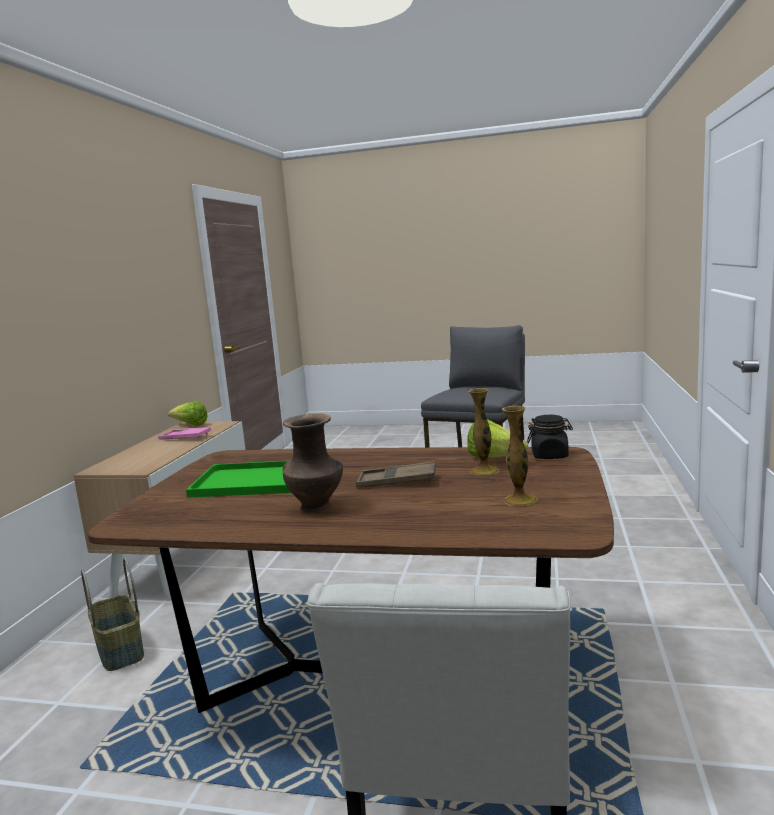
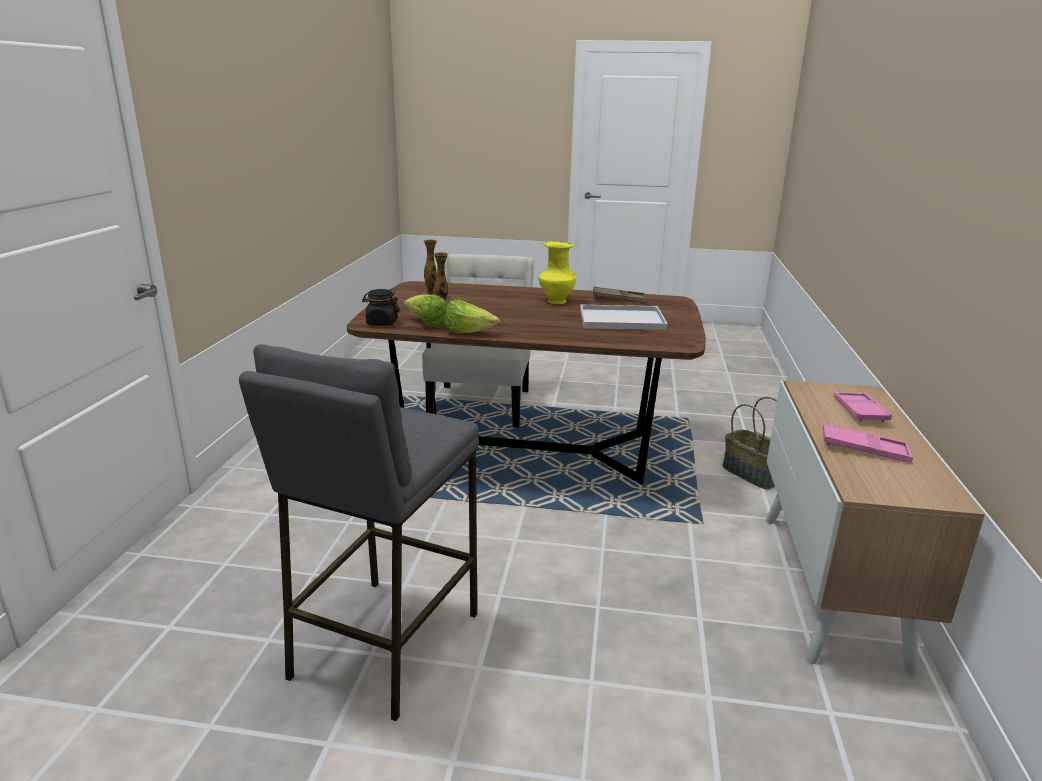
camera: 175 degrees right, 10 degrees up
lettuce [168,401,208,426] -> lettuce moved to [444,300,500,333]
green tray [186,461,291,498] -> white tray [580,305,668,330]
brown vase [283,413,343,512] -> yellow vase [538,242,576,304]
brown tray [356,461,436,488] -> brown tray moved to [593,287,647,302]
none -> pink tray [833,392,892,423]

